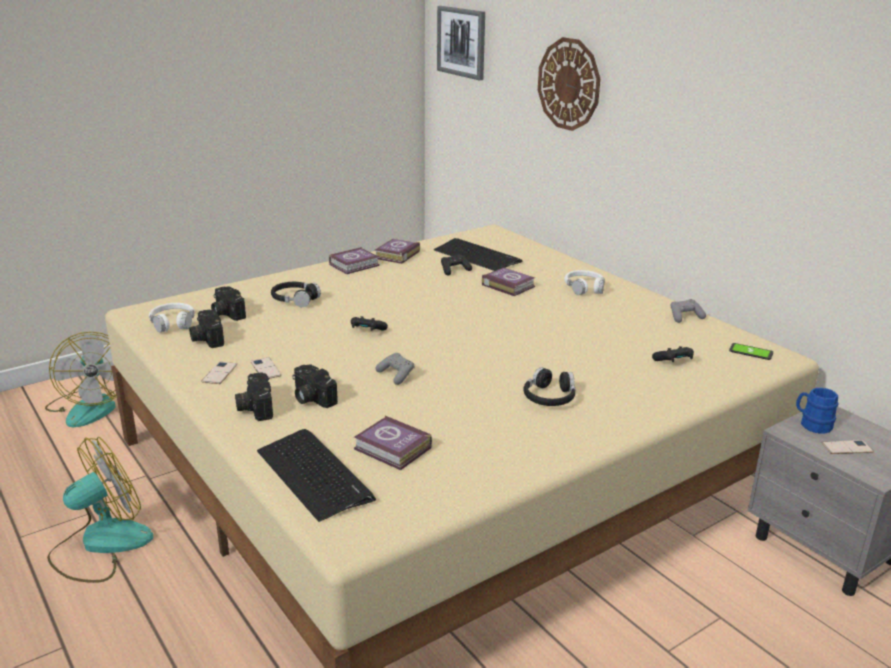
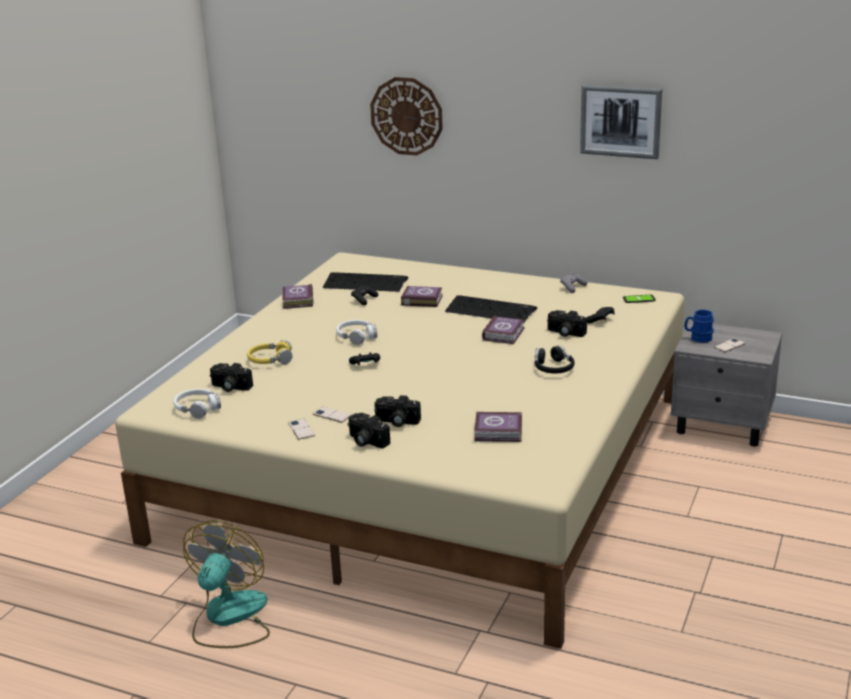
camera: 30 degrees left, 0 degrees up
fan [45,332,117,427] -> none
camera [189,310,224,348] -> camera moved to [547,310,587,337]
keyboard [257,429,376,522] -> keyboard moved to [445,295,537,323]
black headphones [271,282,321,307] -> yellow headphones [247,340,292,364]
book [329,247,380,274] -> book moved to [482,315,525,344]
grey game controller [375,353,415,385] -> none
picture [437,6,485,81] -> picture moved to [580,85,662,159]
white headphones [564,270,604,295] -> white headphones moved to [336,320,377,345]

